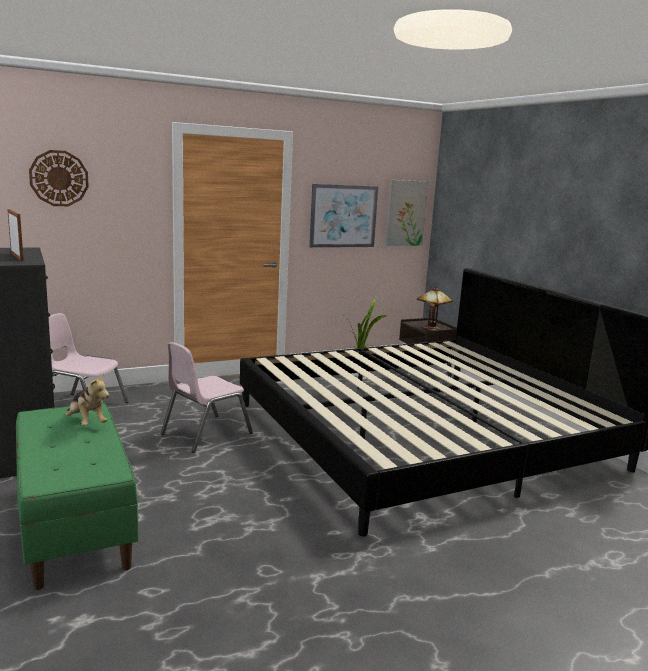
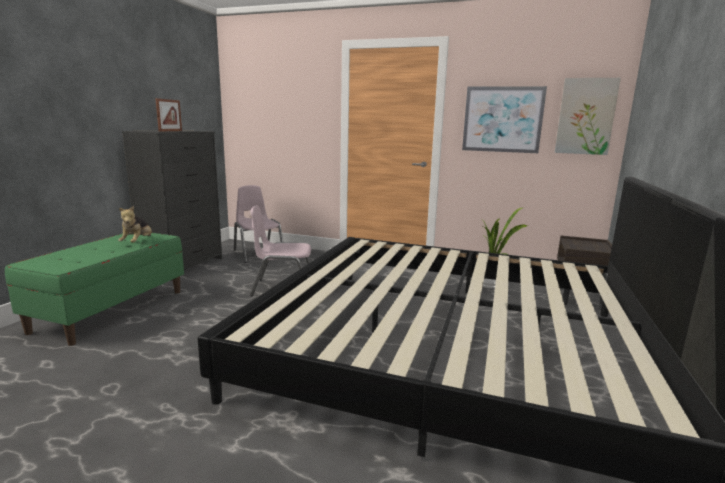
camera: 45 degrees right, 0 degrees up
wall clock [29,150,89,206] -> none
table lamp [417,287,453,330] -> none

